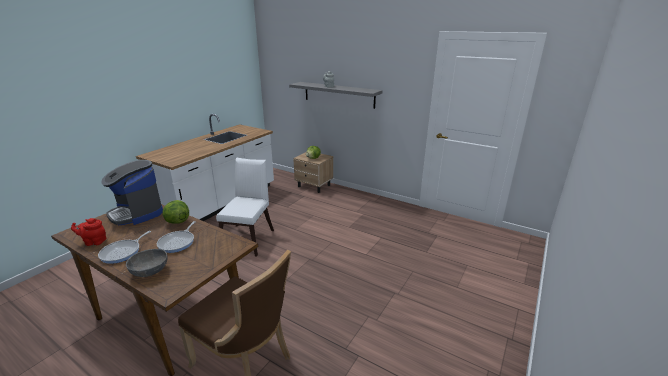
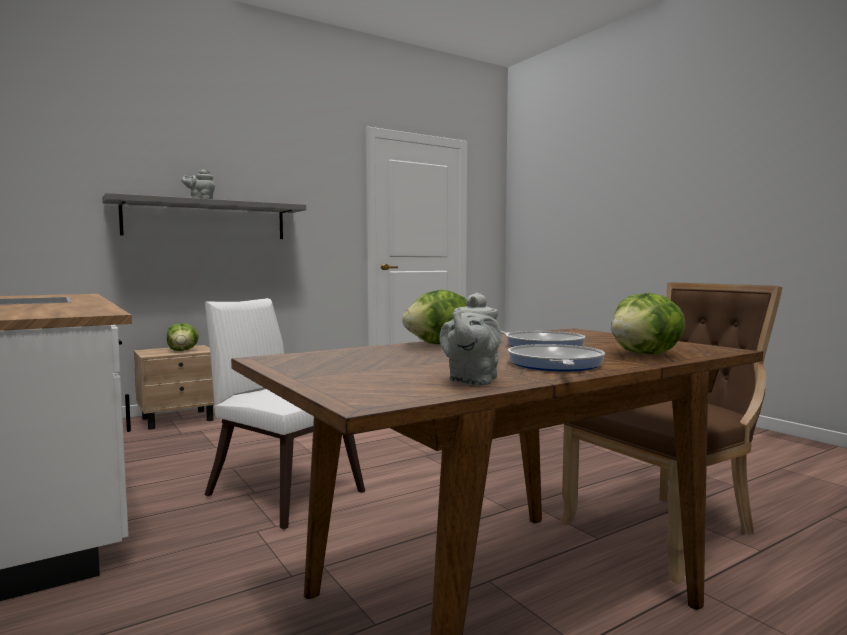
camera: 65 degrees left, 20 degrees down
red teapot [71,218,106,246] -> grey teapot [439,293,501,385]
frying pan [98,231,151,264] -> frying pan turned 135 degrees counterclockwise [508,344,605,371]
coffee machine [101,160,163,225] -> none
grey bowl [126,249,168,277] -> lettuce [611,293,686,354]

